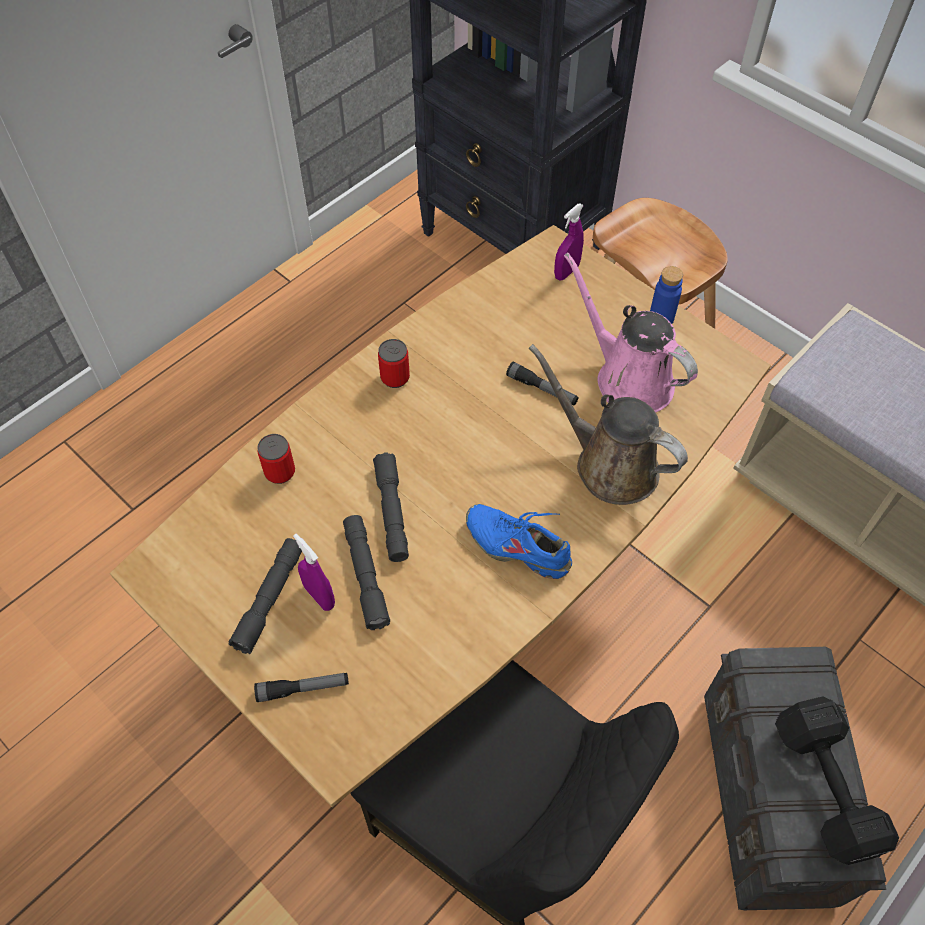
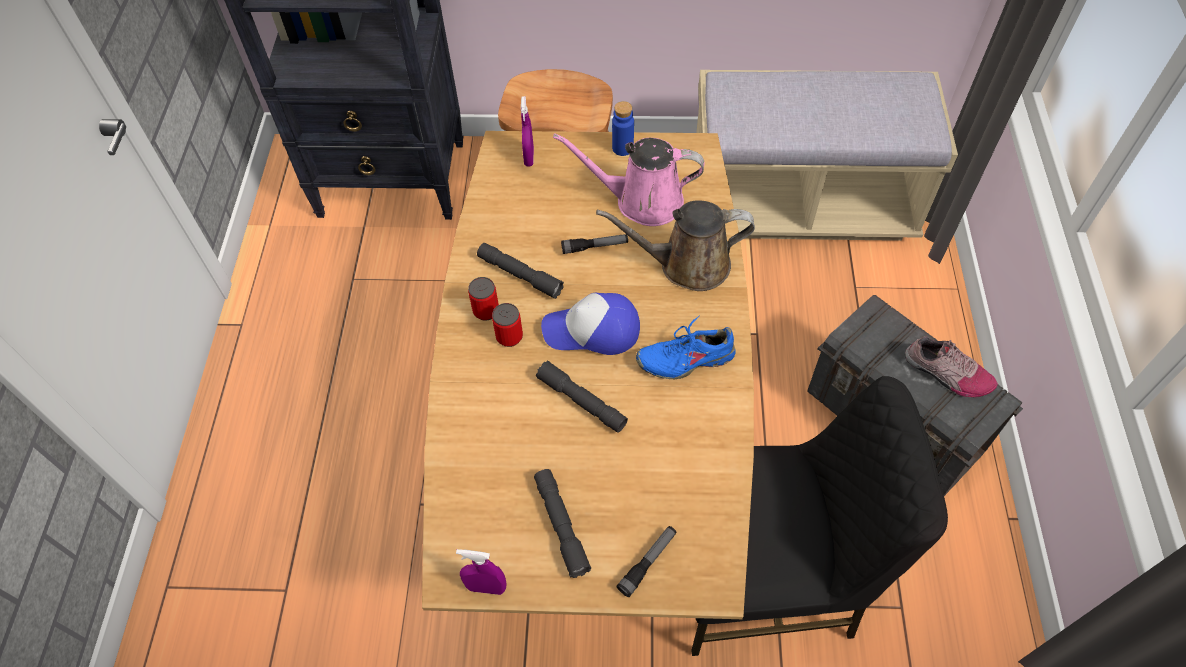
camera: 40 degrees left, 0 degrees up
can [257,434,295,484] -> can moved to [492,303,523,347]
purple spray bottle [293,533,335,611] -> purple spray bottle moved to [456,549,507,595]
grey flashlight [343,515,390,630] -> grey flashlight moved to [477,243,564,299]
black dumbbell [775,697,899,865] -> shoe [905,336,998,398]
none -> cap [541,293,640,355]

